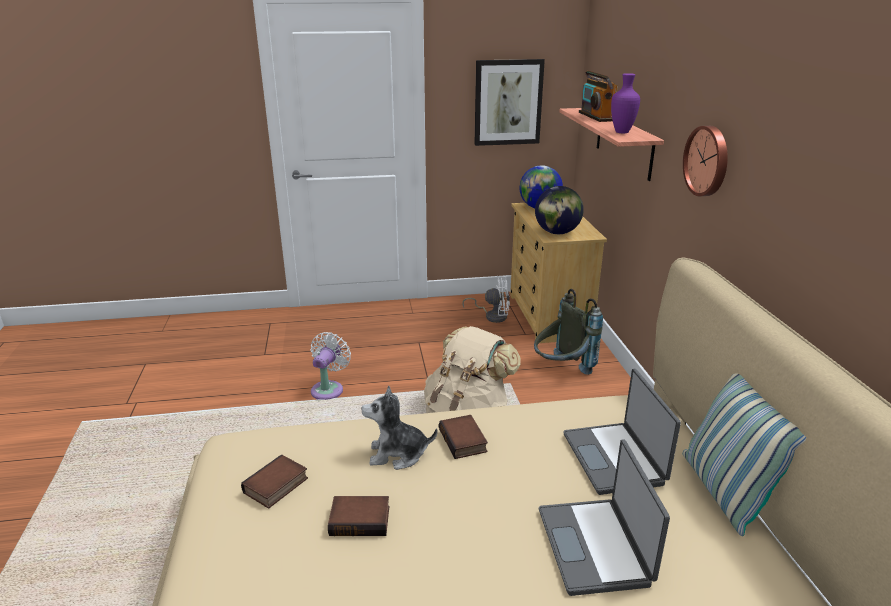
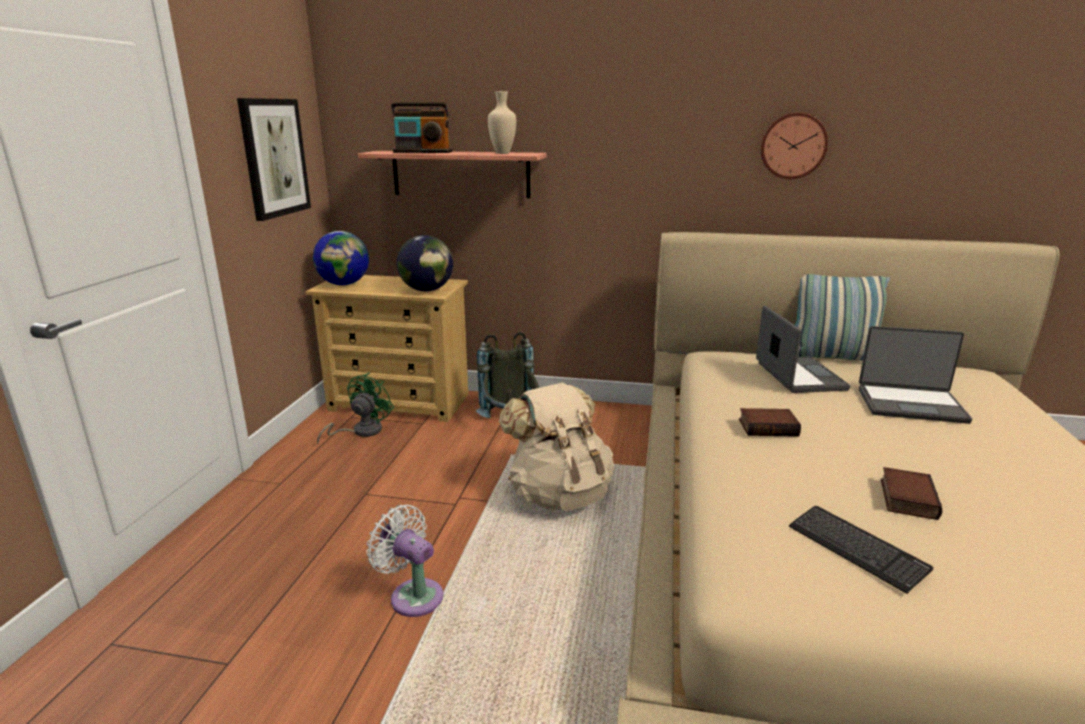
camera: 70 degrees left, 5 degrees down
book [241,455,308,509] -> keyboard [789,506,934,594]
plush toy [361,385,437,470] -> none
white fan [462,276,510,323] -> green fan [317,372,394,445]
laptop [563,369,681,495] -> laptop turned 105 degrees counterclockwise [756,306,850,393]
purple vase [611,73,640,133] -> beige vase [488,91,516,154]
wall clock [683,126,728,196] -> wall clock moved to [760,113,828,179]

